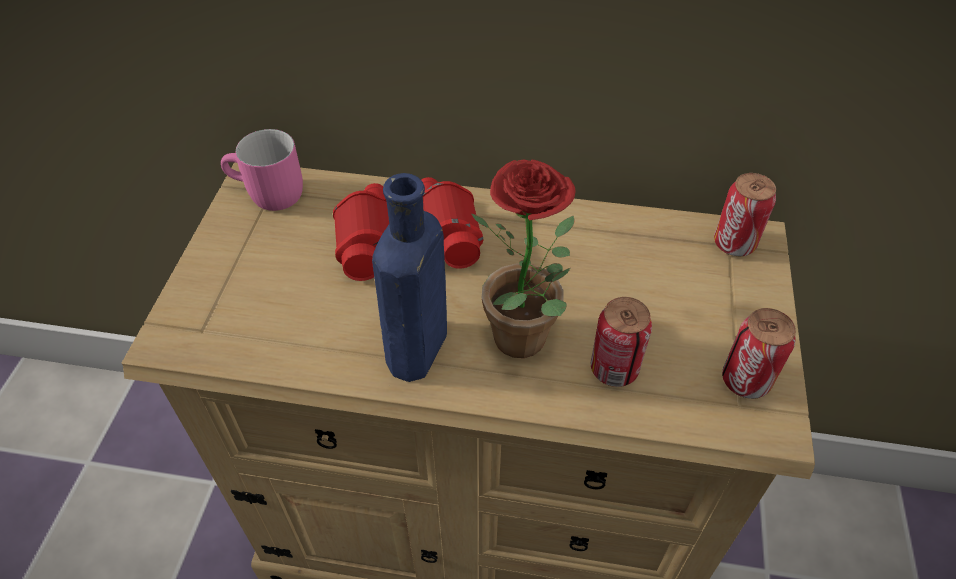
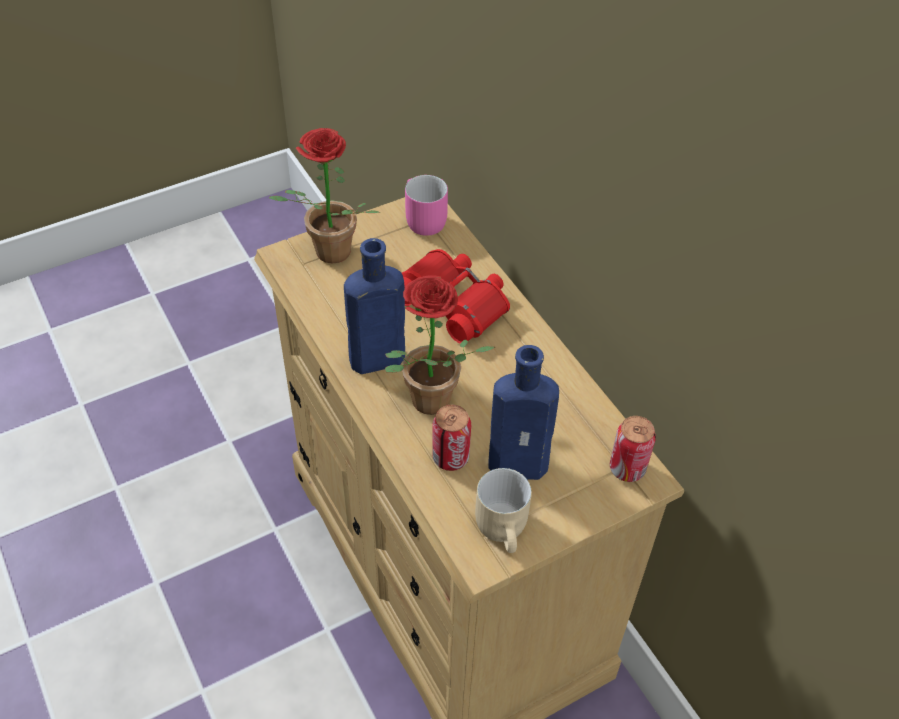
camera: 50 degrees right, 0 degrees up
can [722,308,796,399] -> beige mug [475,468,532,553]
none -> potted plant [269,128,380,264]
none -> blue bottle [488,345,559,480]

